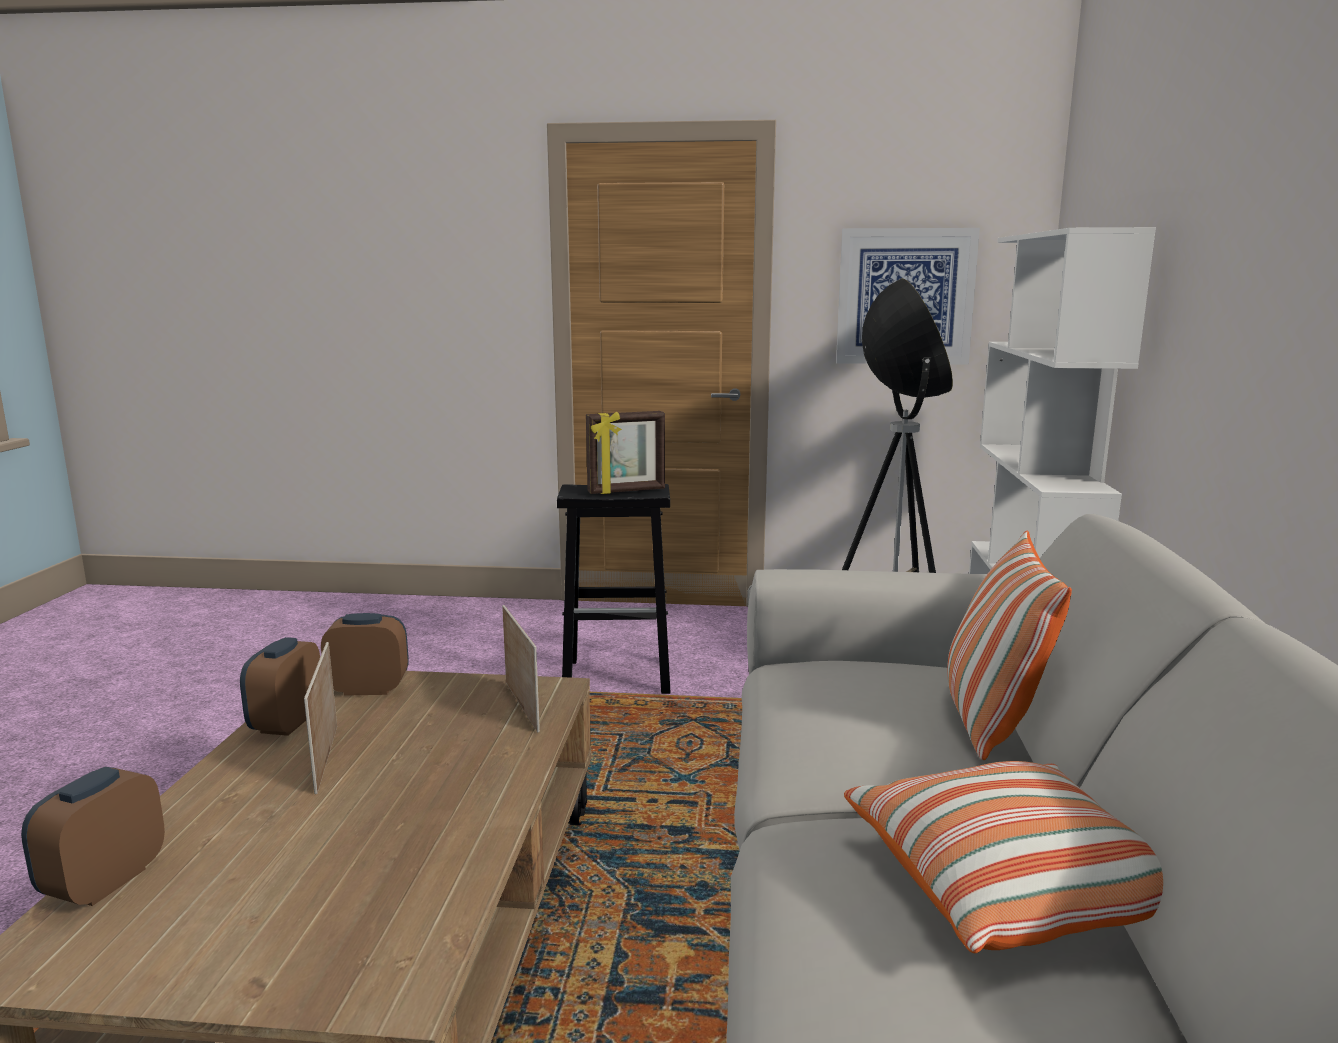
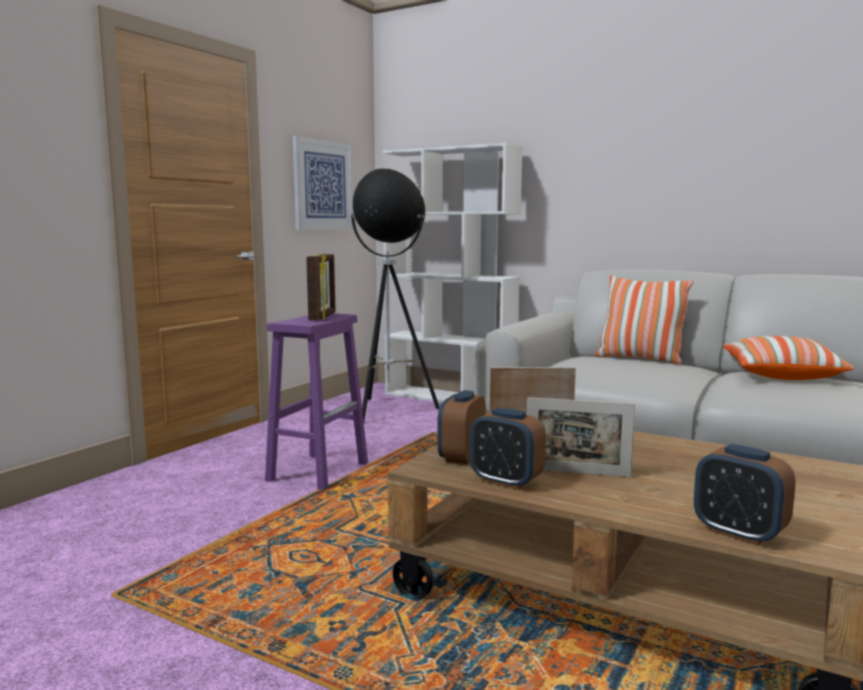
camera: 65 degrees left, 5 degrees down
black stool [557,484,671,694] -> purple stool [265,313,368,490]

